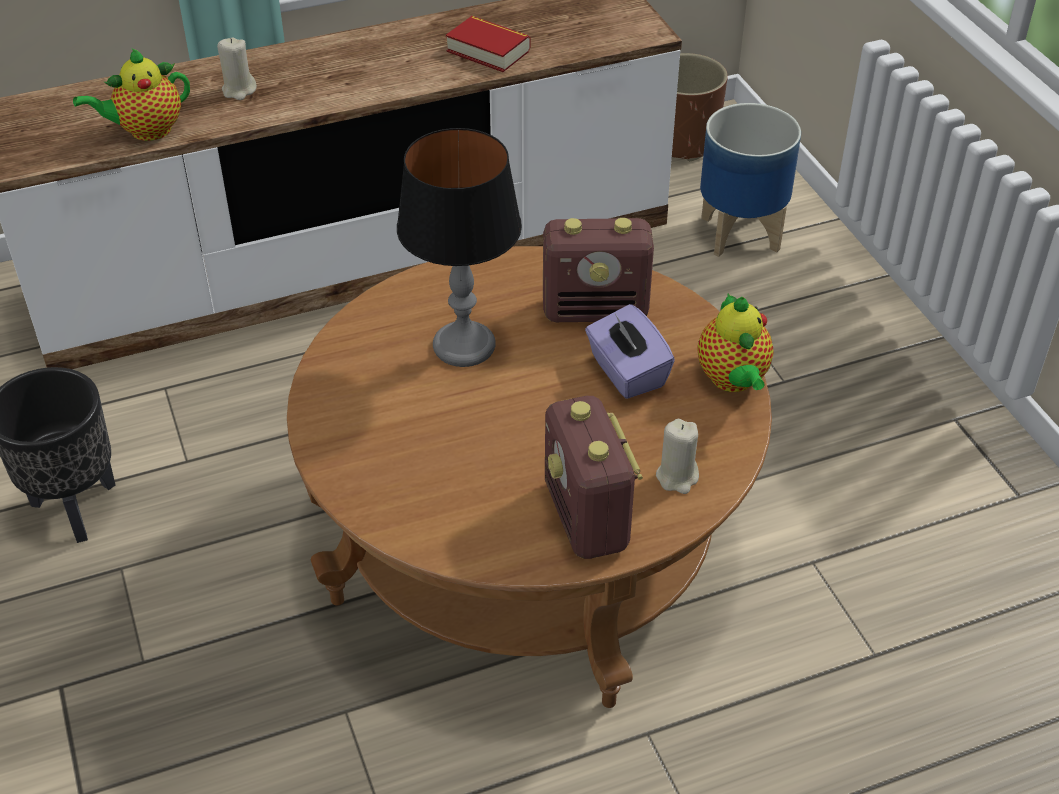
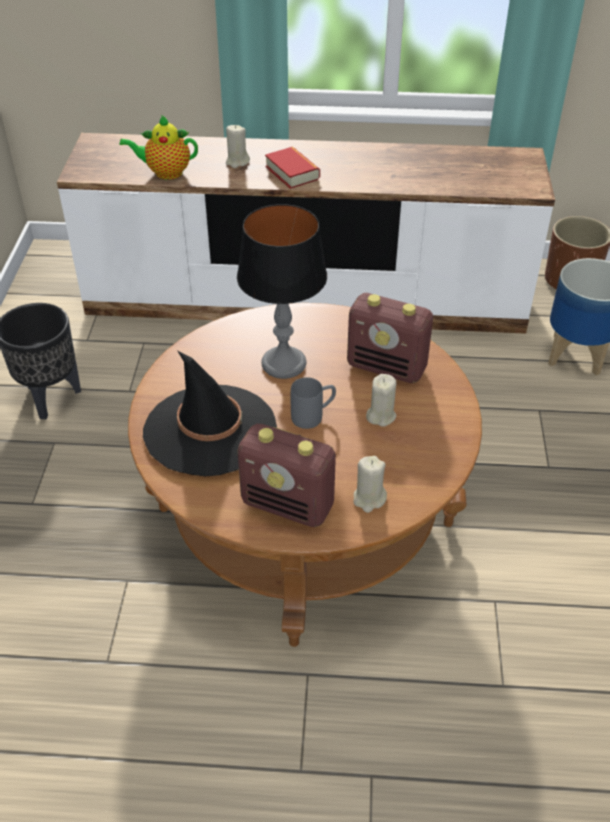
camera: 25 degrees right, 0 degrees up
book [446,16,531,72] -> book moved to [265,147,320,189]
radio [545,396,643,559] -> radio turned 75 degrees counterclockwise [237,424,336,527]
purple tissue box [585,304,675,399] -> beige candle [366,374,396,427]
teapot [698,293,774,392] -> none
none -> black hat [143,350,277,476]
none -> grey mug [291,377,336,429]

